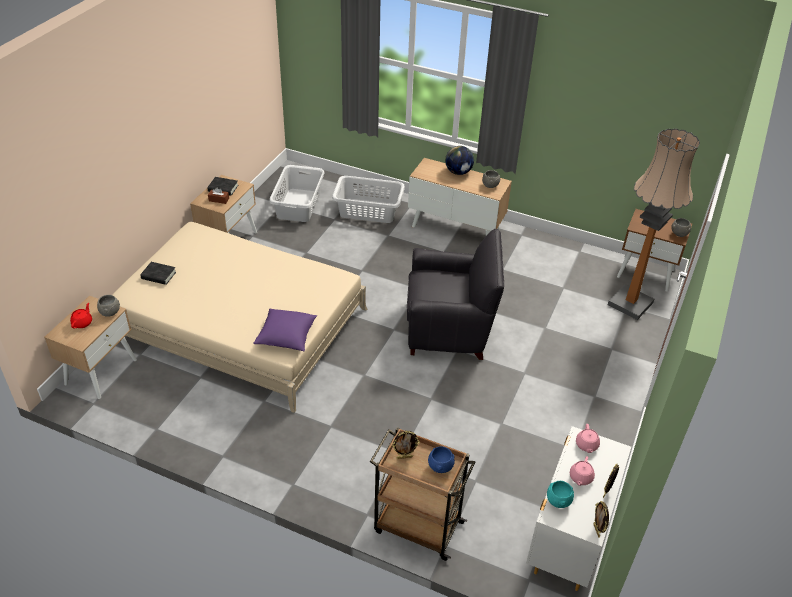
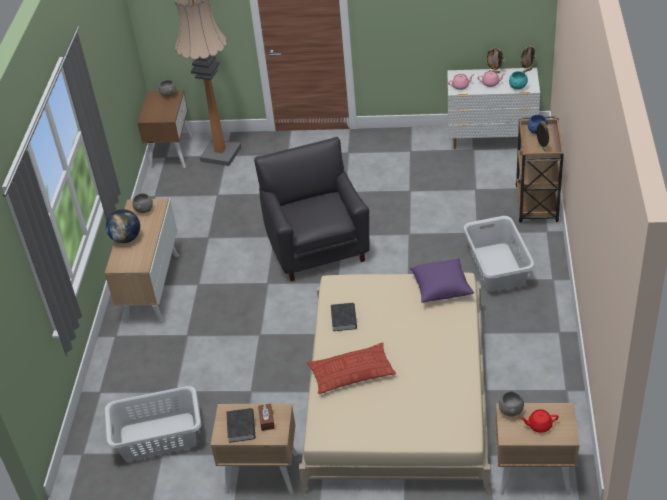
camera: 105 degrees left, 0 degrees up
black book [141,262,176,285] -> black book moved to [331,303,357,331]
grey laundry basket [332,176,405,223] -> grey laundry basket moved to [463,216,535,292]
none -> pillow [307,343,396,394]

